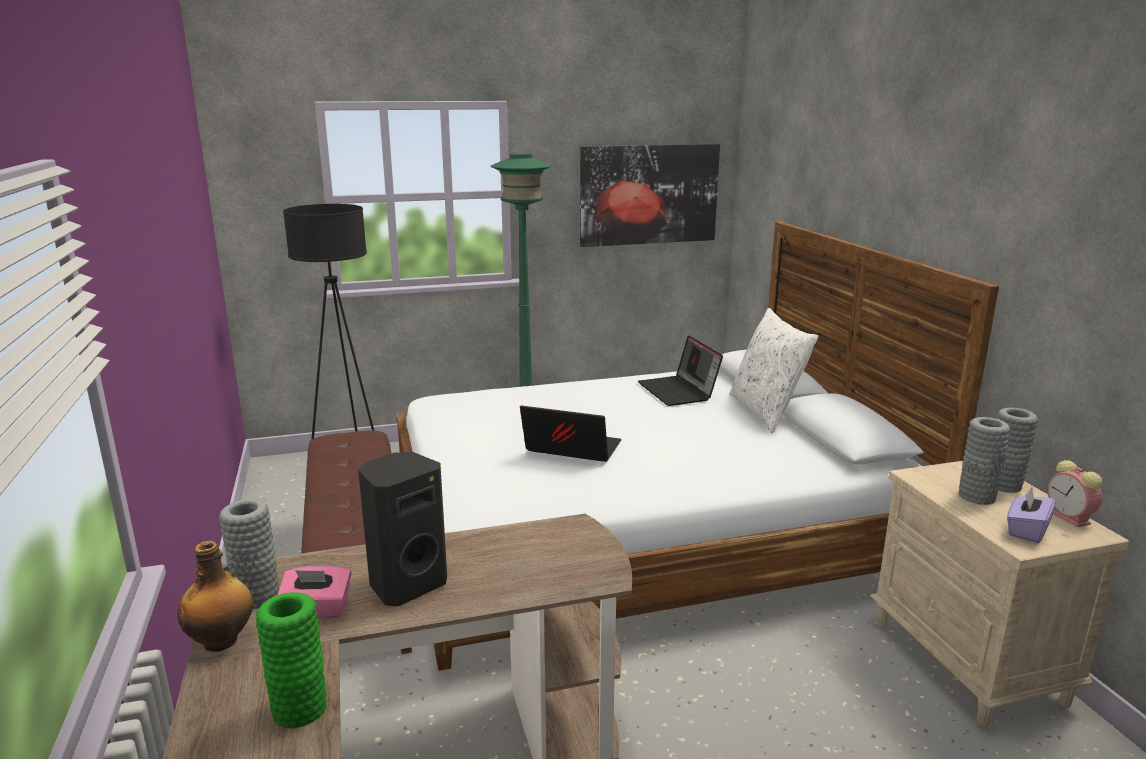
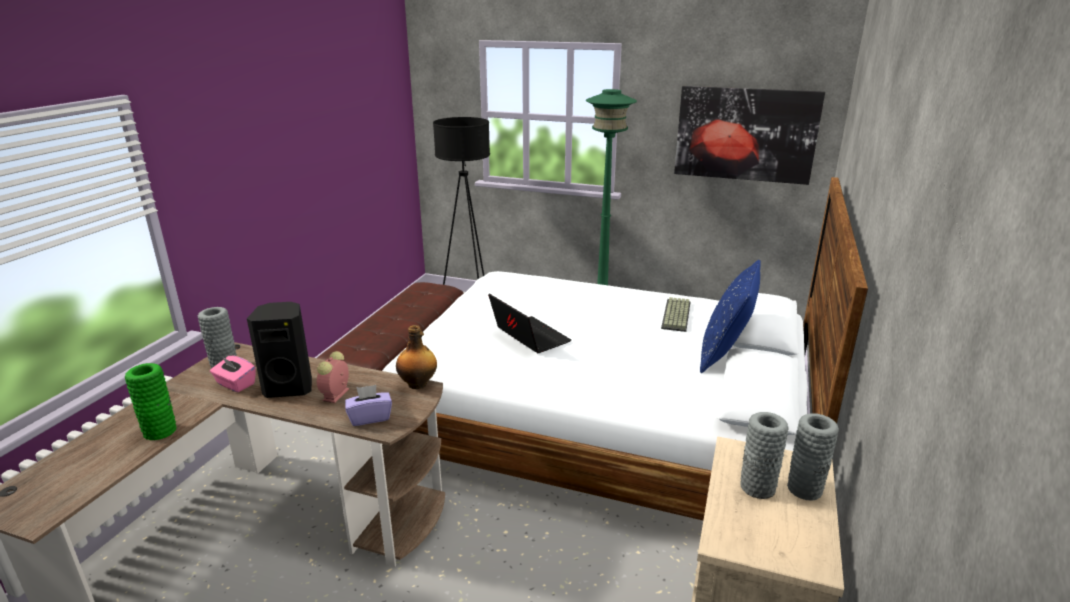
camera: 35 degrees right, 5 degrees up
bottle [177,541,253,652] -> bottle moved to [396,325,437,389]
laptop [638,335,723,406] -> keyboard [661,297,691,332]
white pillow [729,308,818,433] -> blue pillow [700,260,761,373]
purple tissue box [1007,487,1056,544] -> purple tissue box moved to [345,385,392,426]
alarm clock [1048,460,1102,527] -> alarm clock moved to [317,351,349,403]

